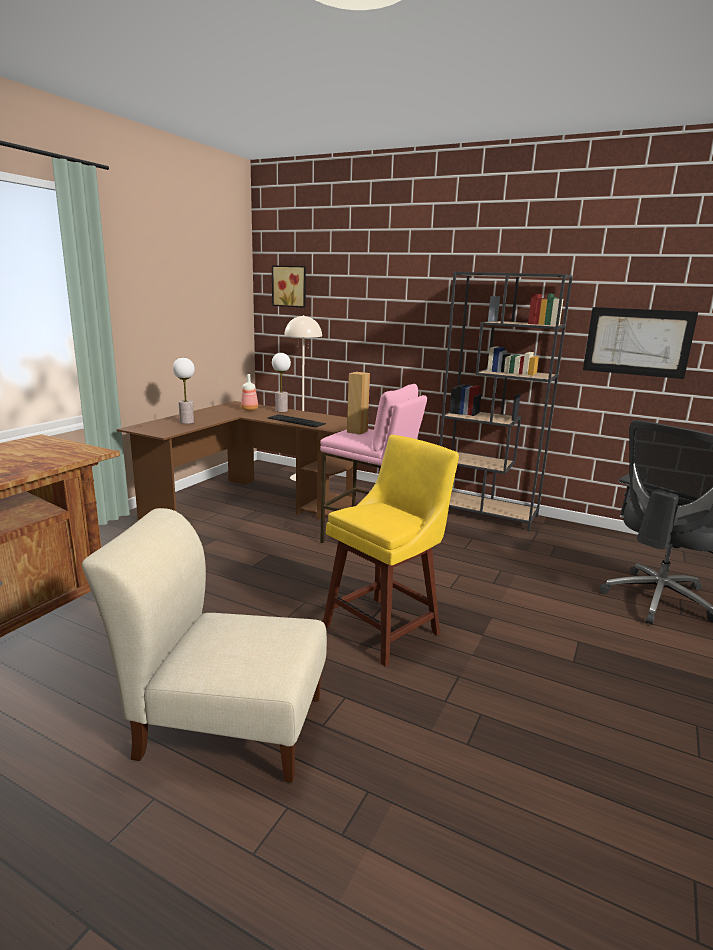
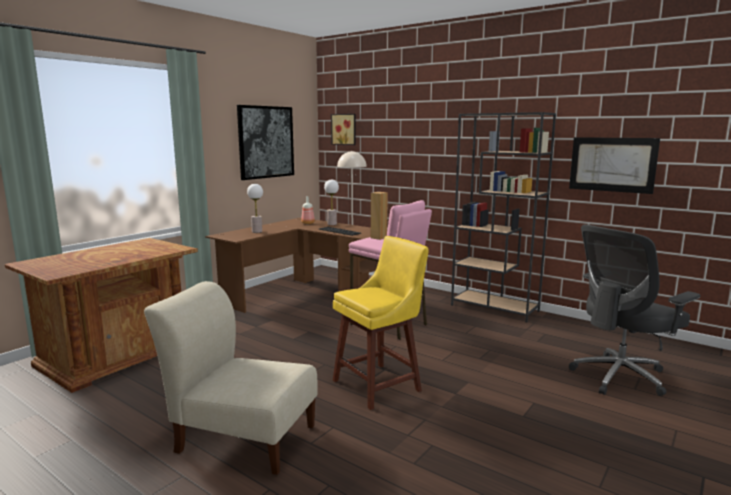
camera: 10 degrees right, 5 degrees down
none -> picture [237,105,294,180]

